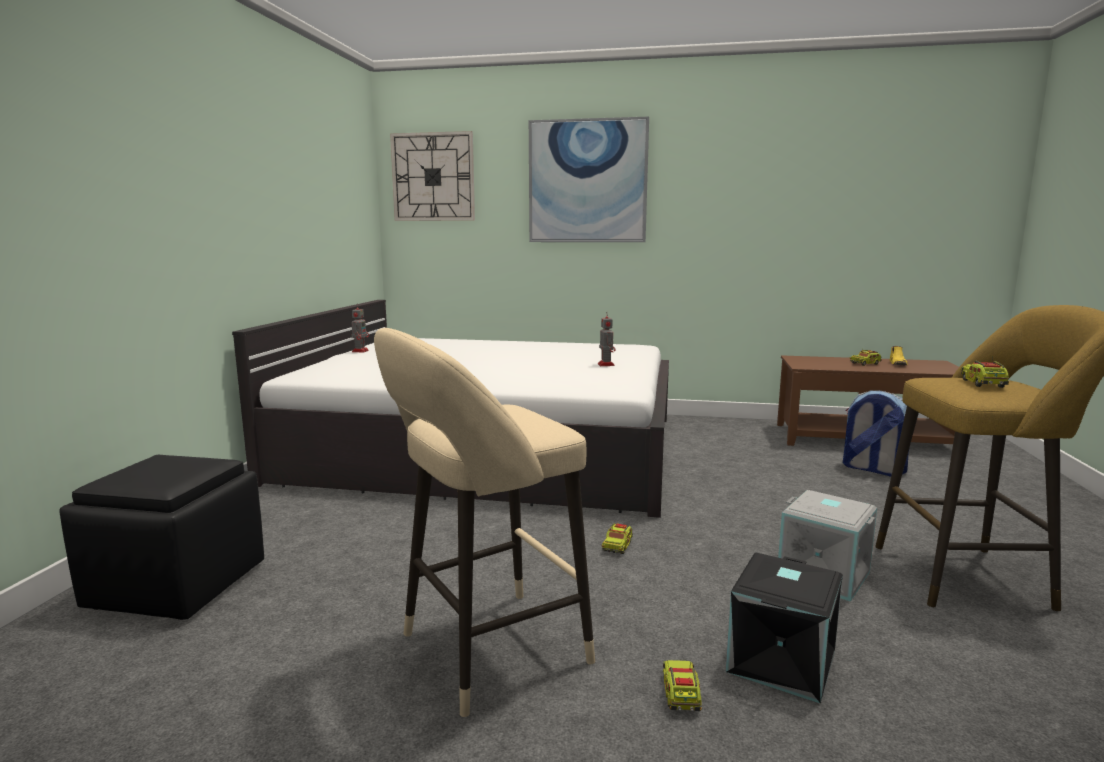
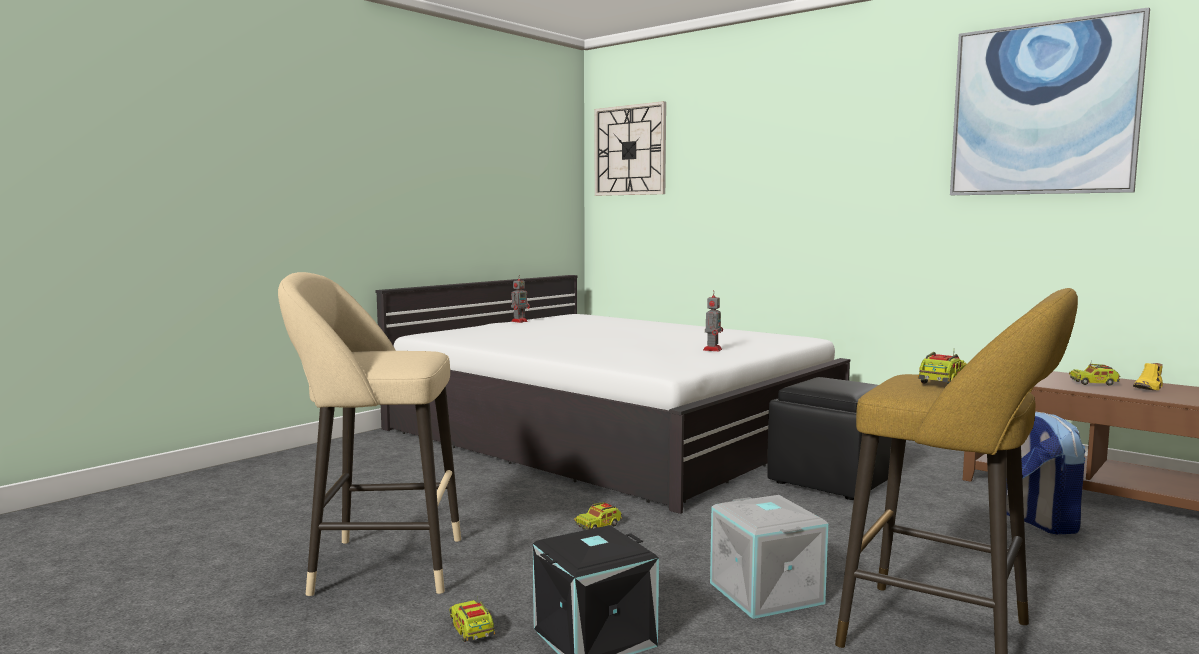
camera: 30 degrees right, 5 degrees down
black ottoman [59,455,264,620] -> black ottoman moved to [768,377,892,500]
picture [529,116,649,242] -> picture moved to [950,7,1150,195]
toy truck [663,660,702,711] -> toy truck turned 60 degrees counterclockwise [449,596,495,642]

